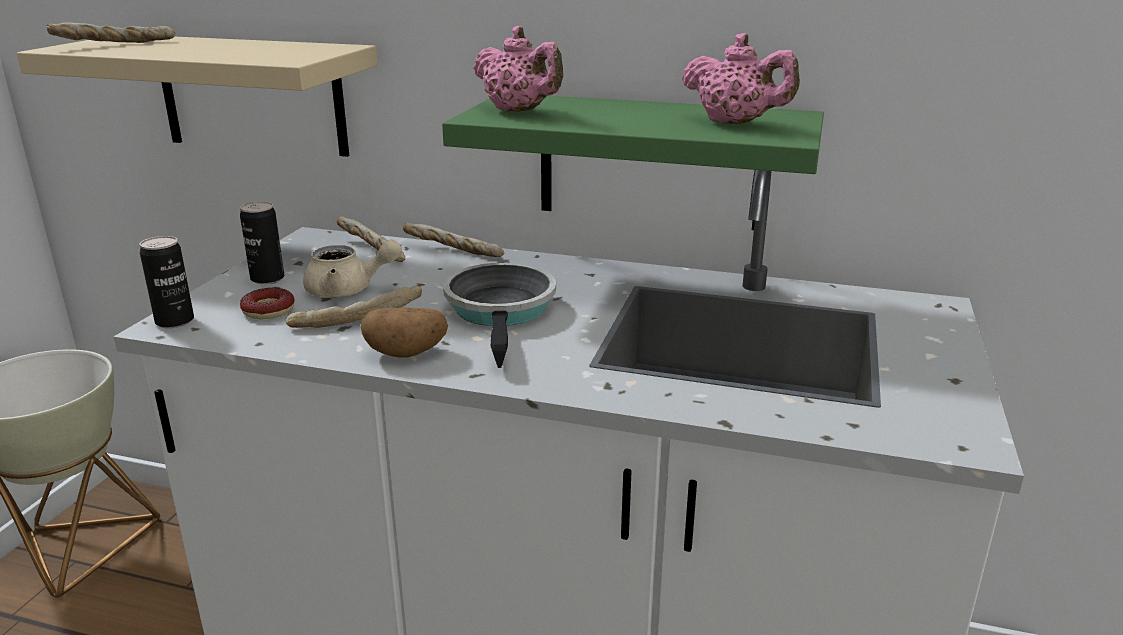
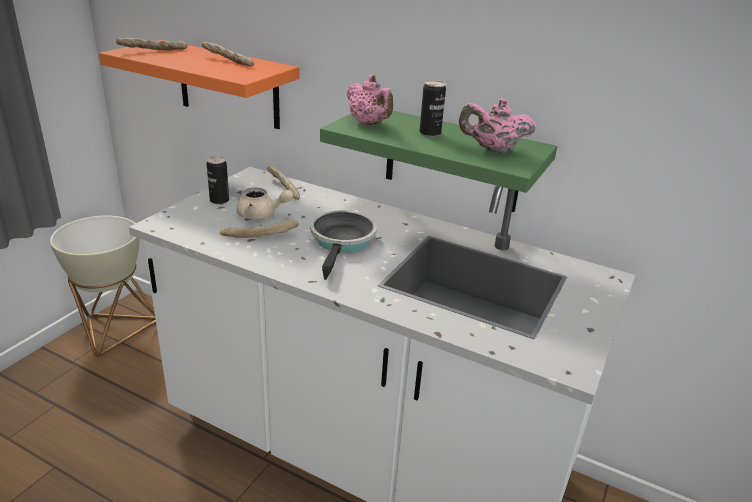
camera: 10 degrees right, 5 degrees up
beige shelf [17,37,378,157] -> orange shelf [99,40,299,129]
can [140,236,194,328] -> can moved to [419,80,446,137]
donut [240,288,295,319] -> none
potato [360,307,448,357] -> none
bread [403,223,505,257] -> bread moved to [202,42,254,66]
pink teapot [682,33,800,124] -> pink teapot turned 135 degrees clockwise [459,98,536,154]

